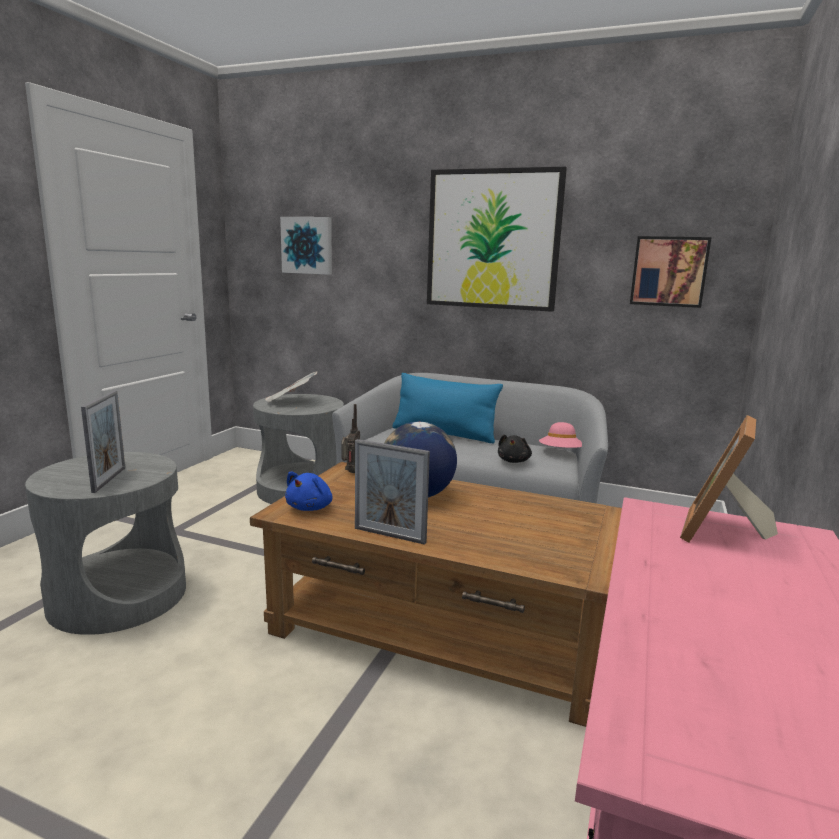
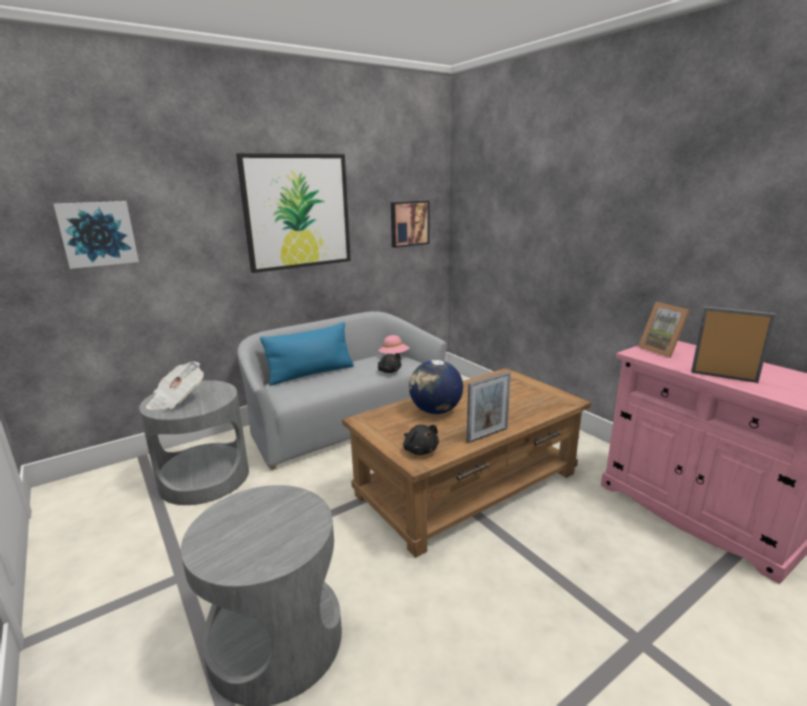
camera: 55 degrees left, 5 degrees up
picture frame [81,391,125,493] -> picture frame moved to [691,306,776,383]
blue plush toy [285,472,333,511] -> black plush toy [403,425,439,455]
radio [341,404,360,473] -> none

